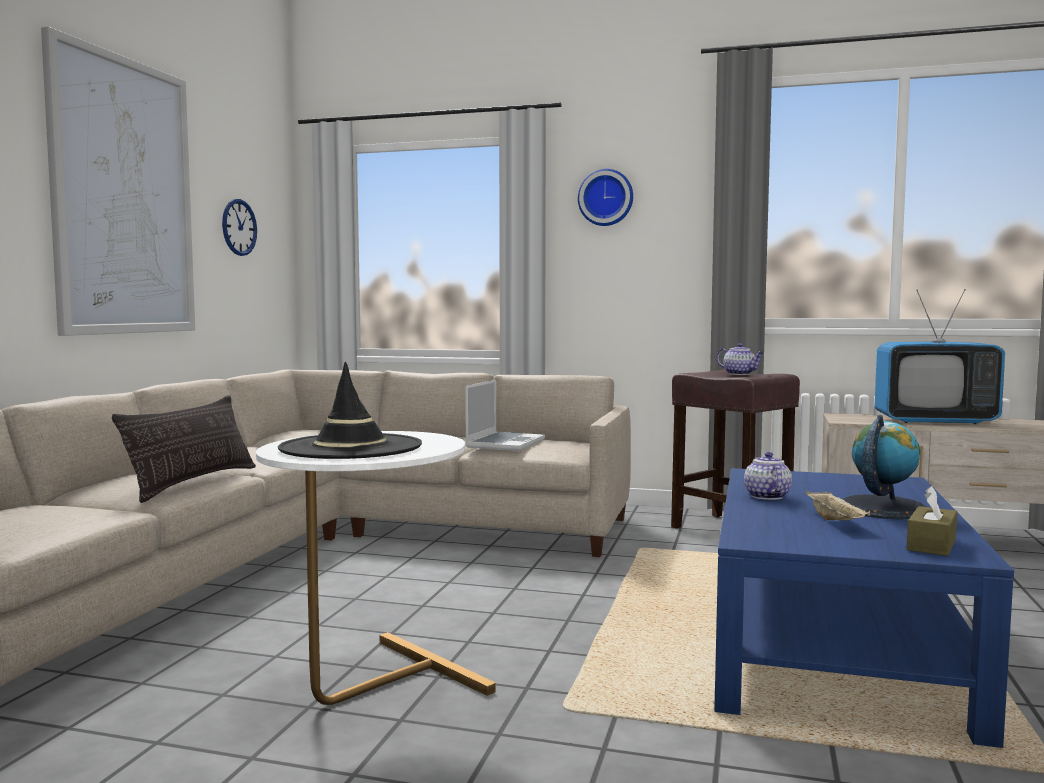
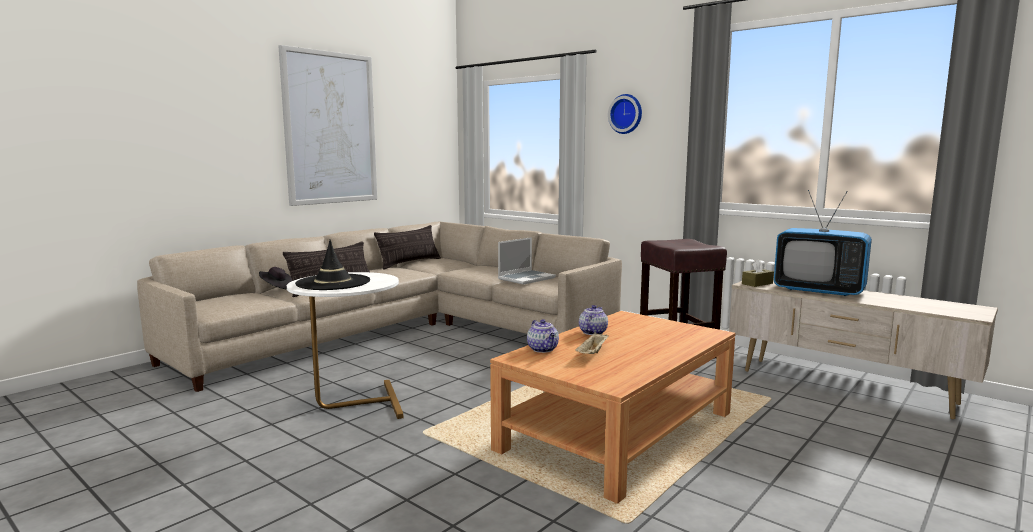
camera: 25 degrees right, 5 degrees up
wall clock [222,199,257,256] -> none
blue coffee table [714,468,1014,748] -> brown coffee table [490,311,736,504]
teapot [716,343,764,375] -> teapot moved to [527,319,559,353]
globe [843,415,927,520] -> none
brown tissue box [907,486,957,556] -> brown tissue box moved to [742,259,774,287]
none -> black hat [259,267,292,289]
none -> pillow [374,225,441,270]

